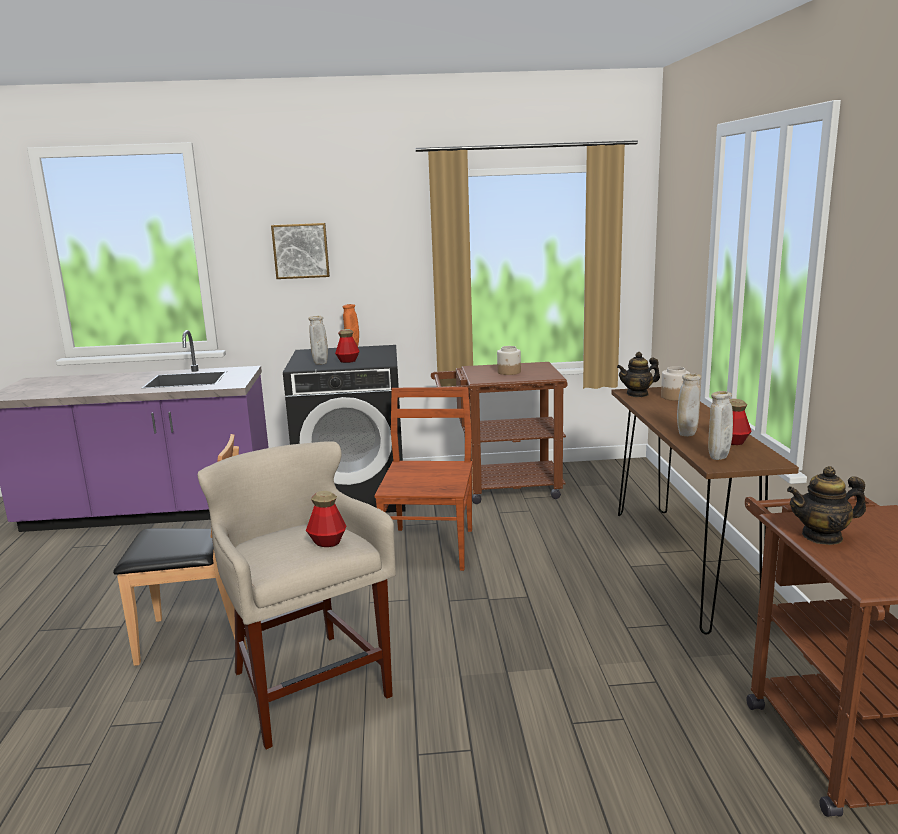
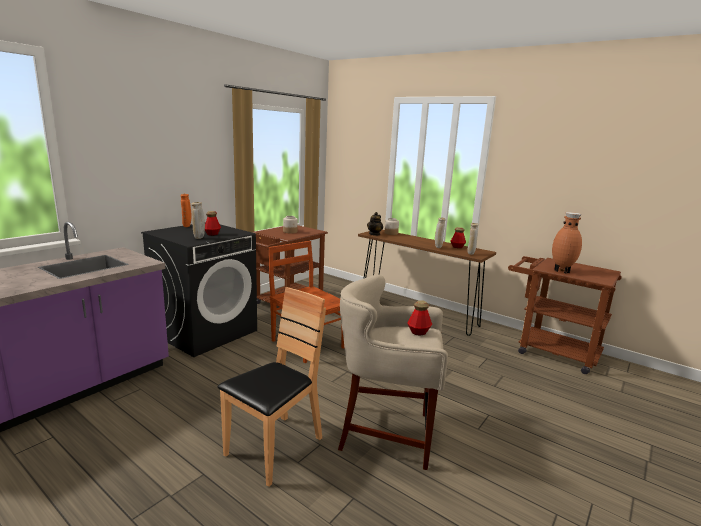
camera: 50 degrees left, 0 degrees up
picture [271,223,330,279] -> none
teapot [787,466,866,545] -> brown vase [552,212,582,274]

